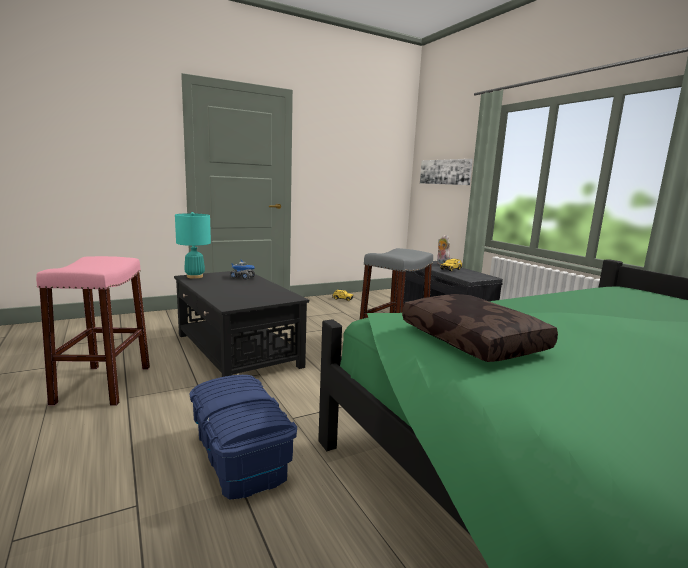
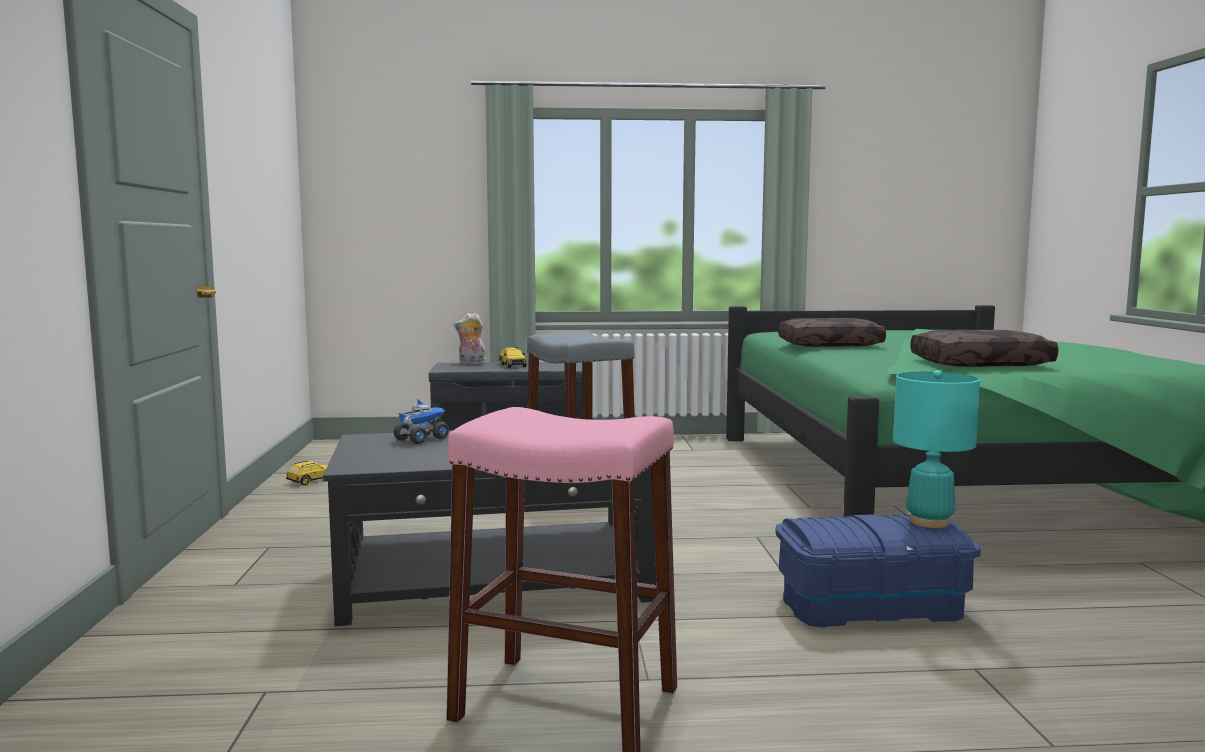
camera: 65 degrees left, 5 degrees down
turquoise table lamp [175,212,211,279] -> turquoise table lamp moved to [893,370,980,528]
picture [420,159,473,185] -> none
none -> brown pillow [778,318,886,347]

